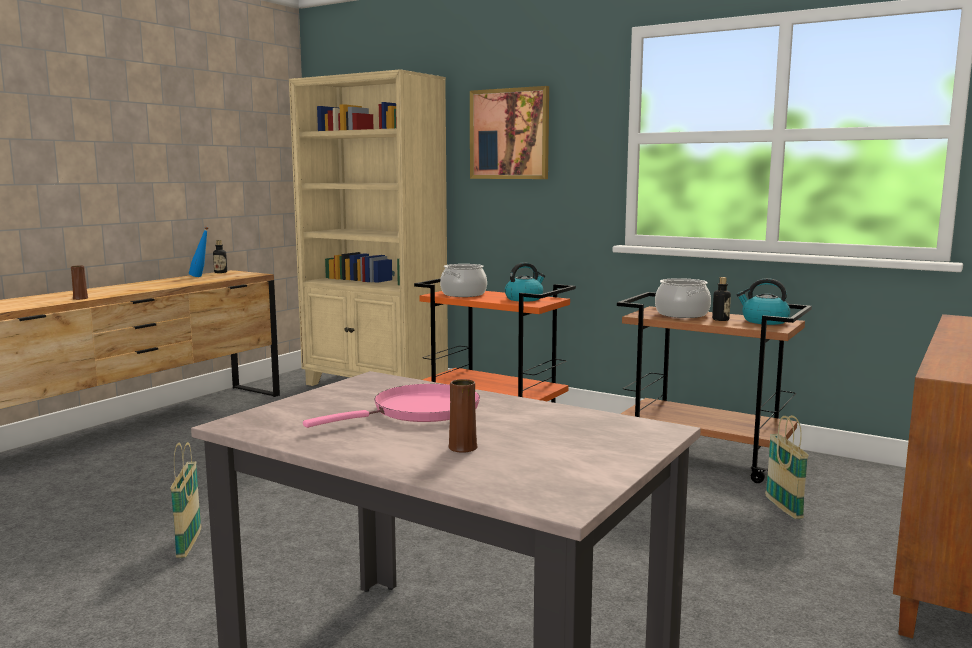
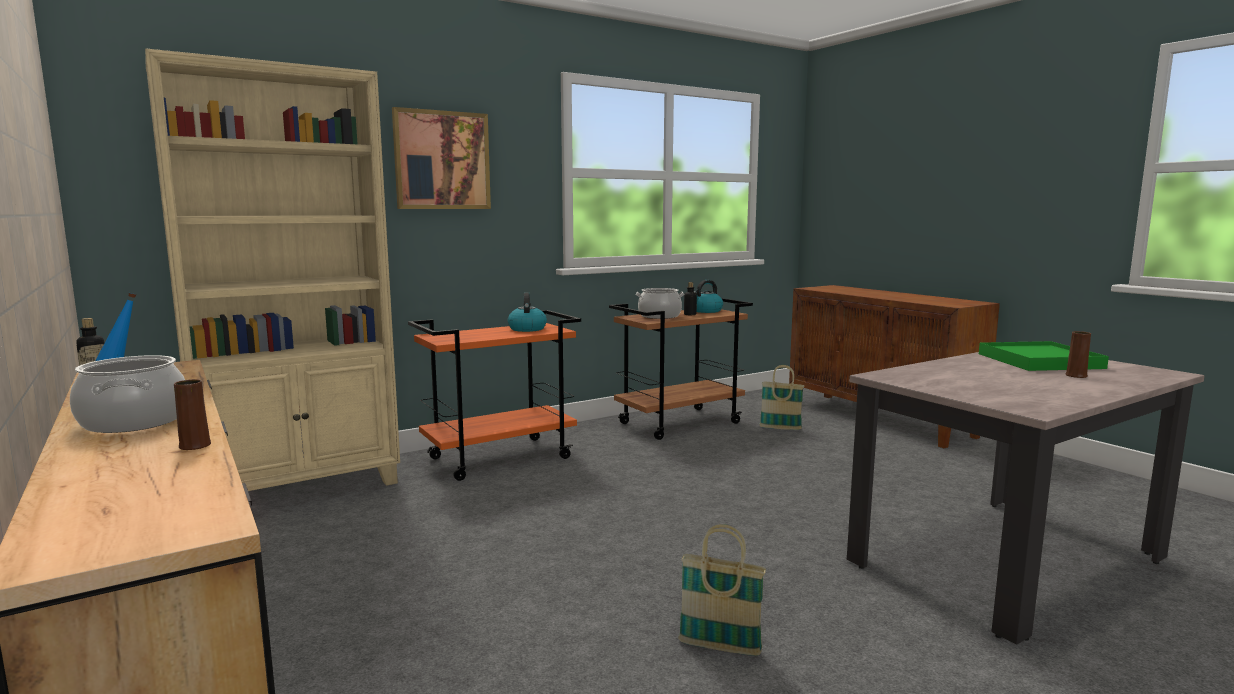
camera: 65 degrees left, 0 degrees up
pink frying pan [303,384,480,428] -> none
cooking pot [440,264,487,297] -> cooking pot moved to [70,355,185,433]
none -> green tray [979,341,1109,371]

